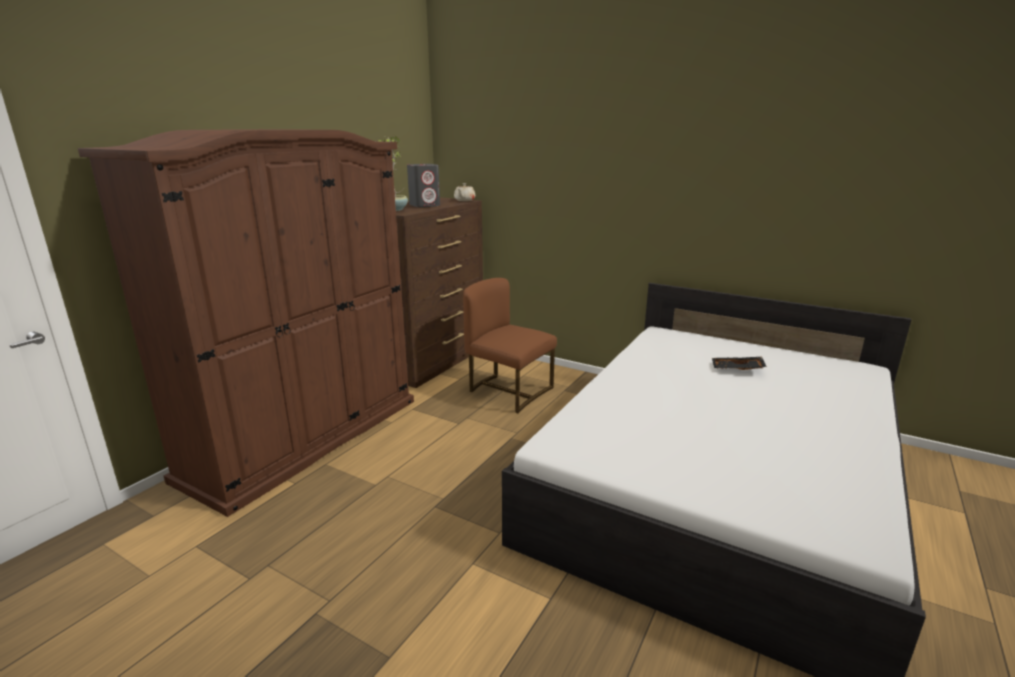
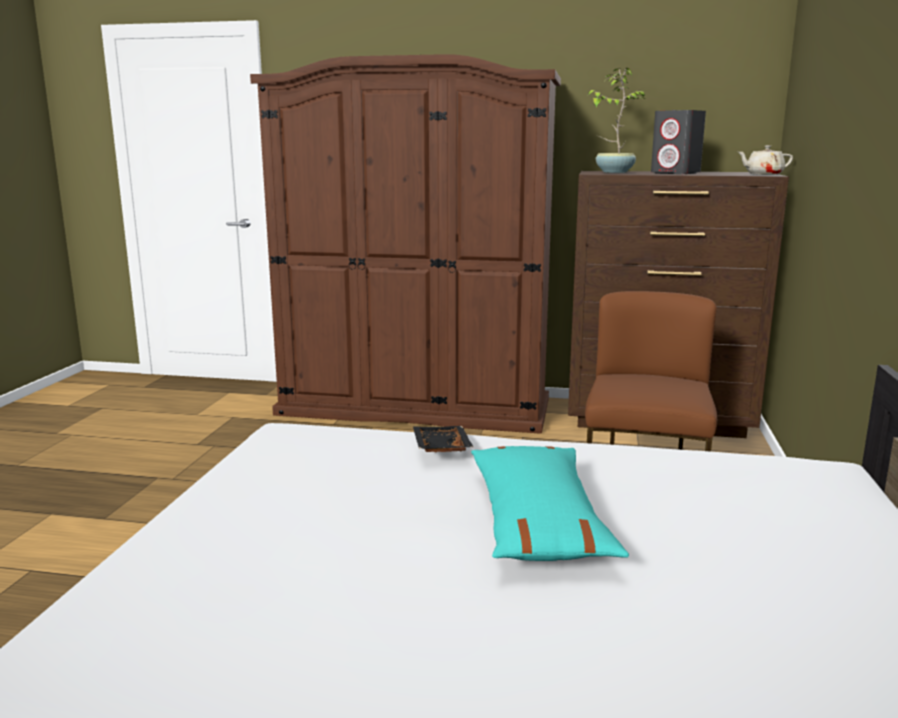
camera: 70 degrees right, 5 degrees down
black tray [712,357,767,370] -> black tray moved to [413,426,474,453]
none -> turquoise pillow [471,446,629,561]

